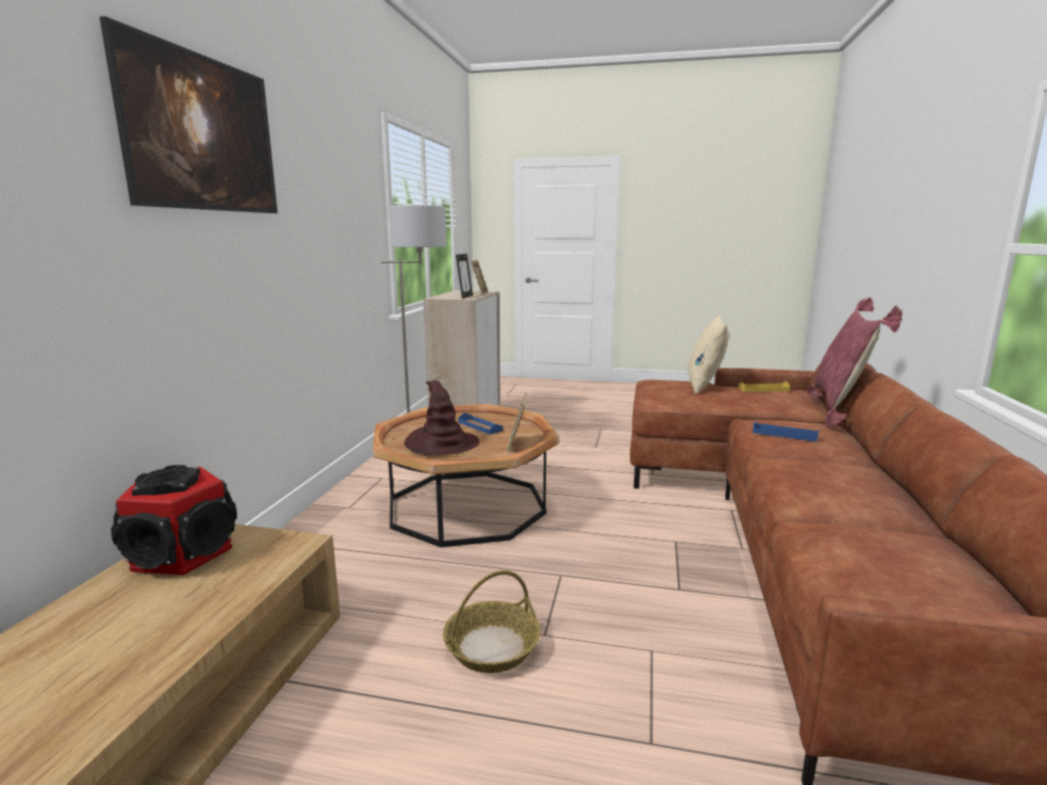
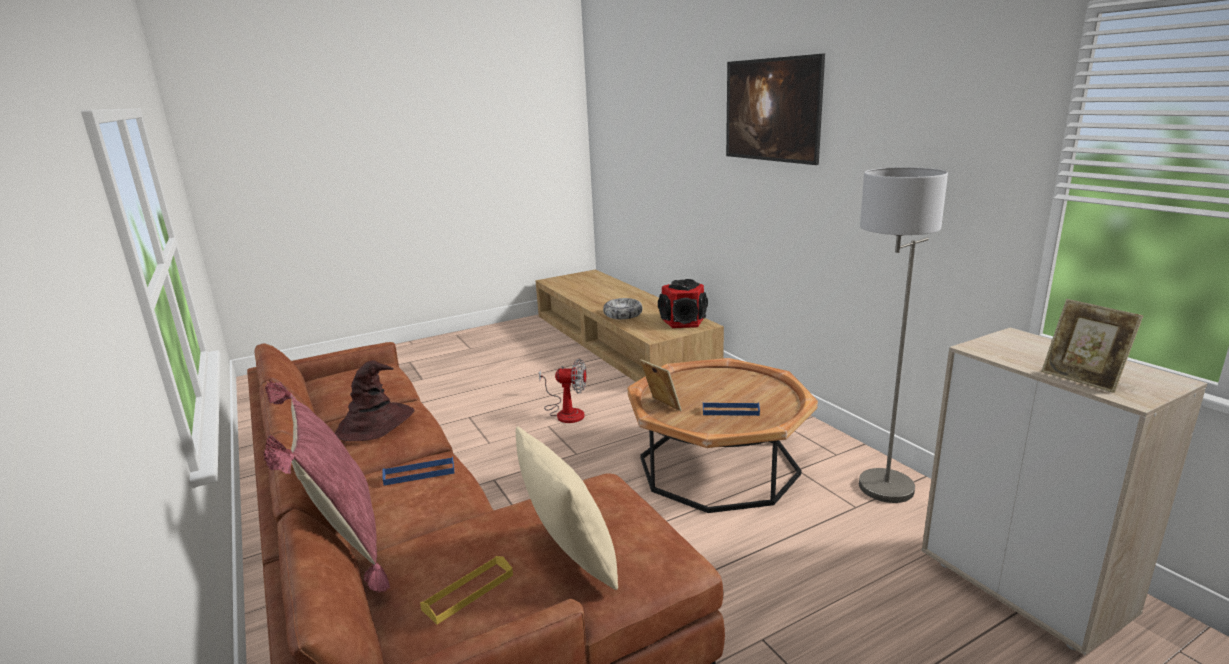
camera: 140 degrees right, 5 degrees up
brown hat [404,380,480,456] -> brown hat moved to [335,360,414,441]
basket [443,570,541,673] -> fan [539,359,587,423]
picture frame [456,254,473,299] -> none
none -> bowl [603,298,643,319]

